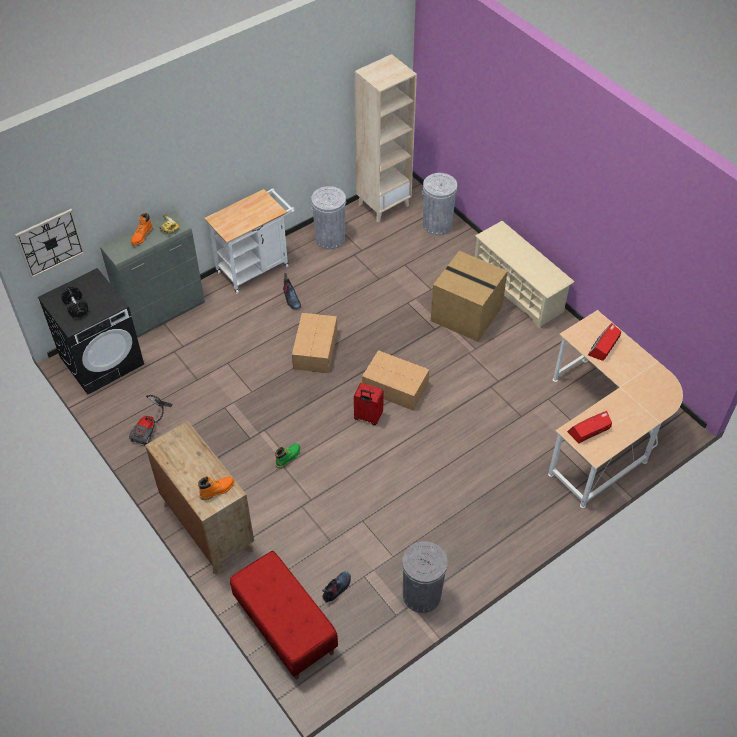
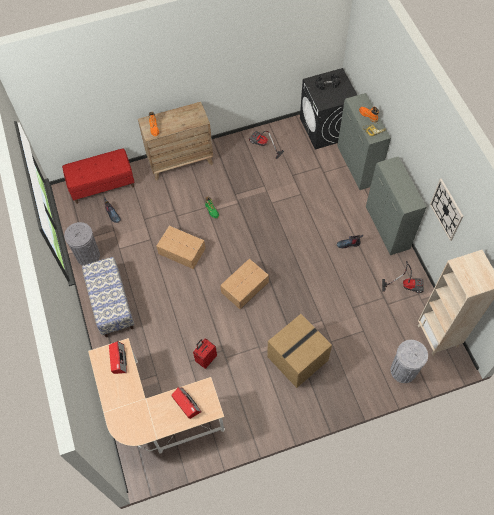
camera: 110 degrees right, 10 degrees up
wall clock [15,209,85,279] -> wall clock moved to [430,178,463,241]
white cart [204,188,295,294] -> grey cabinet [366,156,426,255]
cardboard box [292,313,337,373] -> cardboard box moved to [156,226,206,269]
grey trash can [311,186,346,250] -> vacuum cleaner [382,261,424,293]
red suitcase [354,383,384,425] -> red suitcase moved to [193,338,217,369]
beige shoe rack [475,221,574,329] -> none
none -> bench [82,257,134,337]

